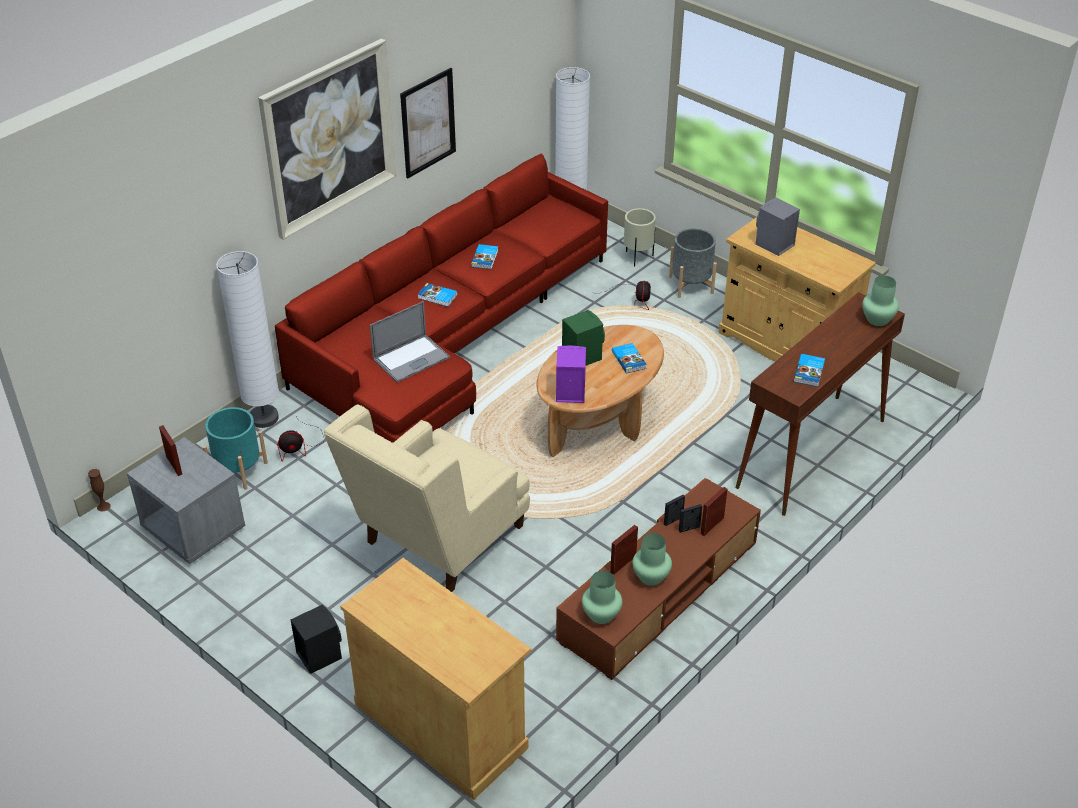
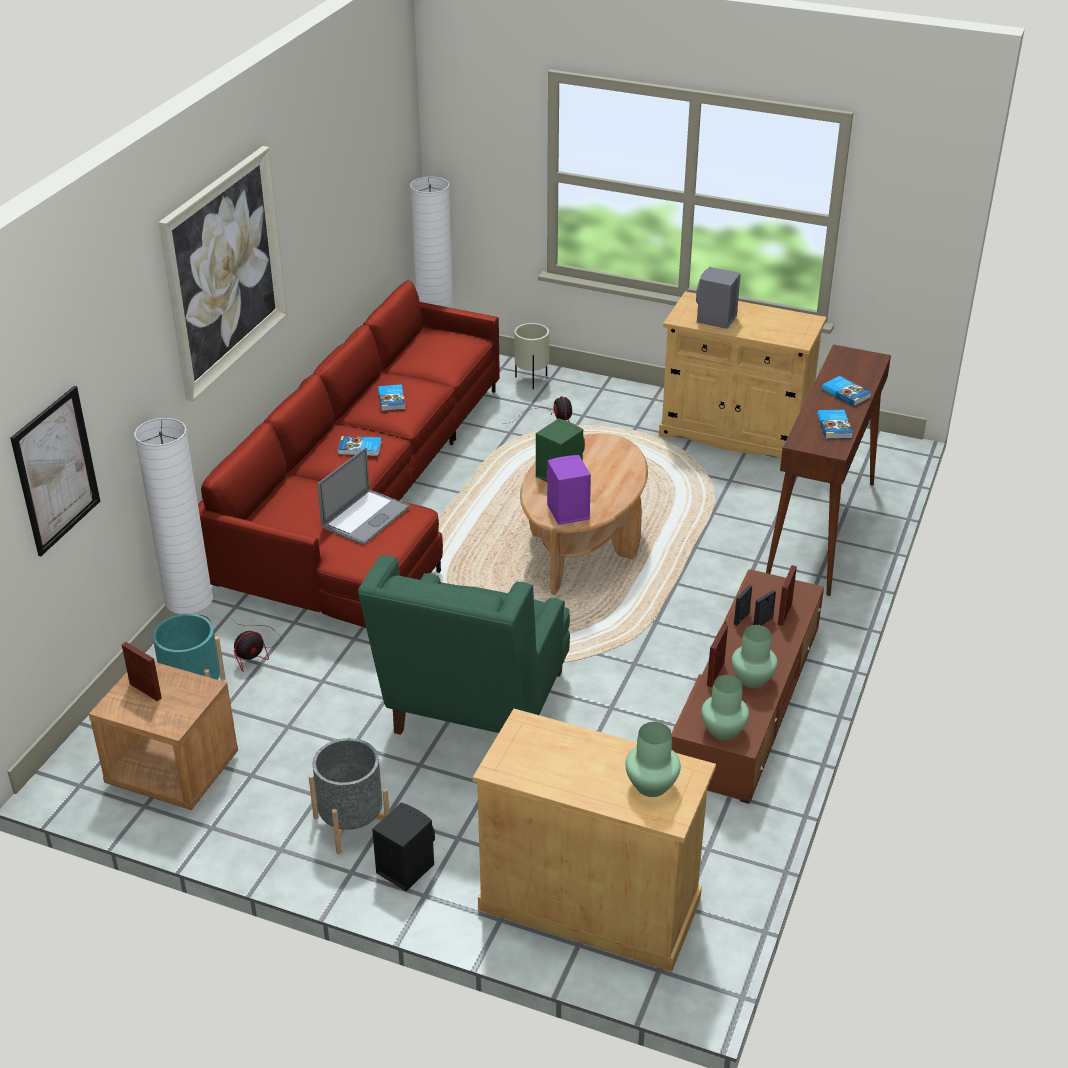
camera: 20 degrees left, 5 degrees down
brown vase [88,469,111,511] -> none
grey nightstand [127,437,245,564] -> brown nightstand [89,662,238,810]
beige armchair [324,404,530,592] -> green armchair [358,555,570,735]
picture [400,68,456,178] -> picture moved to [10,386,100,556]
book [612,343,647,373] -> book moved to [822,376,872,406]
grey planter [669,228,717,298] -> grey planter moved to [308,738,390,854]
green vase [862,276,899,326] -> green vase moved to [625,722,681,797]

